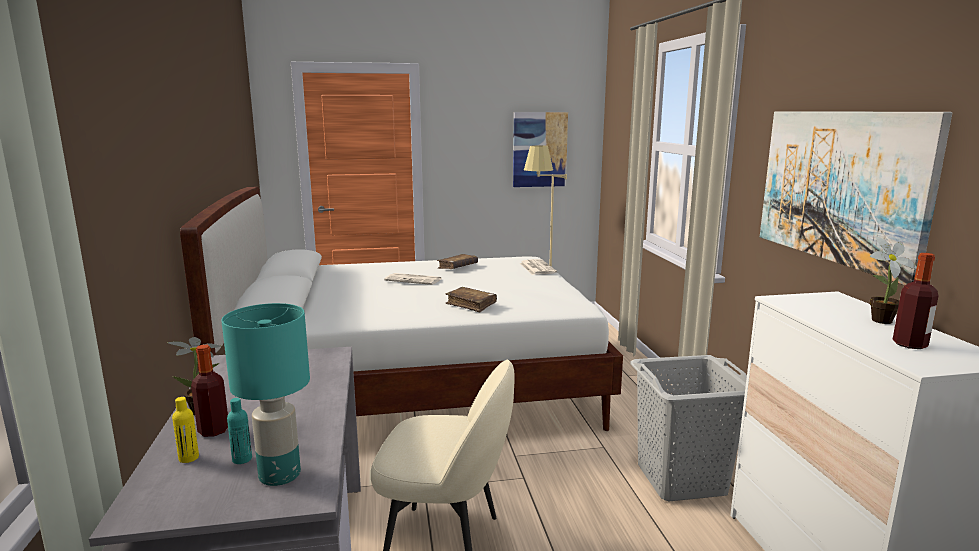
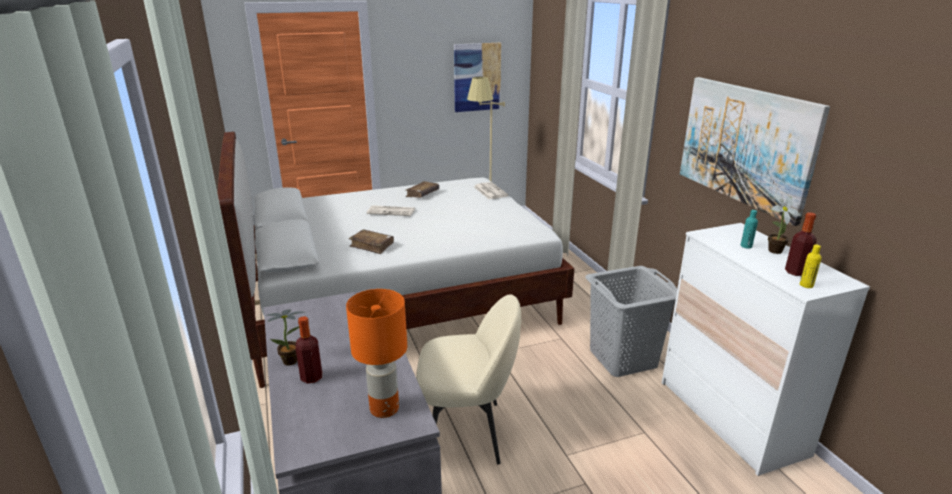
camera: 10 degrees left, 10 degrees up
yellow bottle [172,397,199,463] -> yellow bottle moved to [800,245,821,288]
turquoise table lamp [221,303,310,486] -> orange table lamp [346,289,407,418]
turquoise bottle [227,398,252,464] -> turquoise bottle moved to [741,210,758,249]
brown book [445,287,497,312] -> brown book moved to [349,229,394,254]

